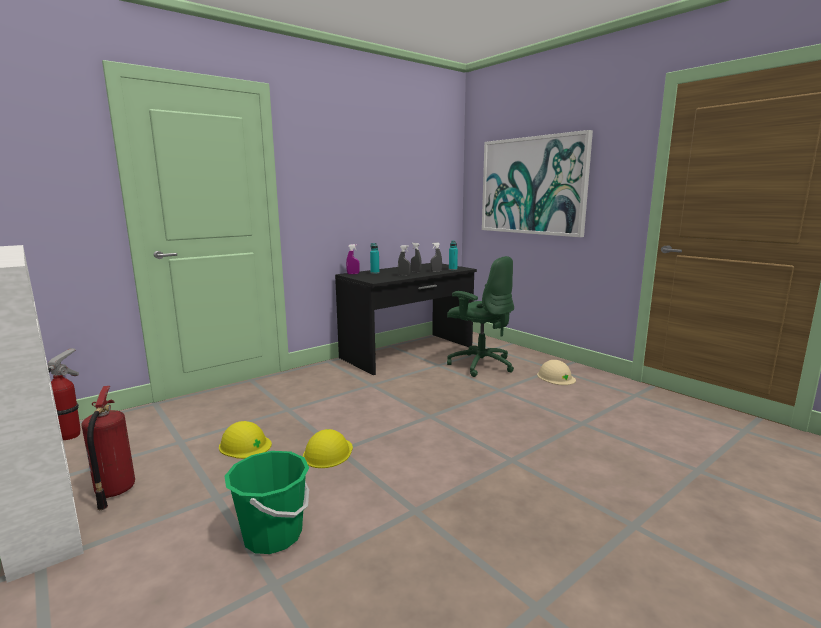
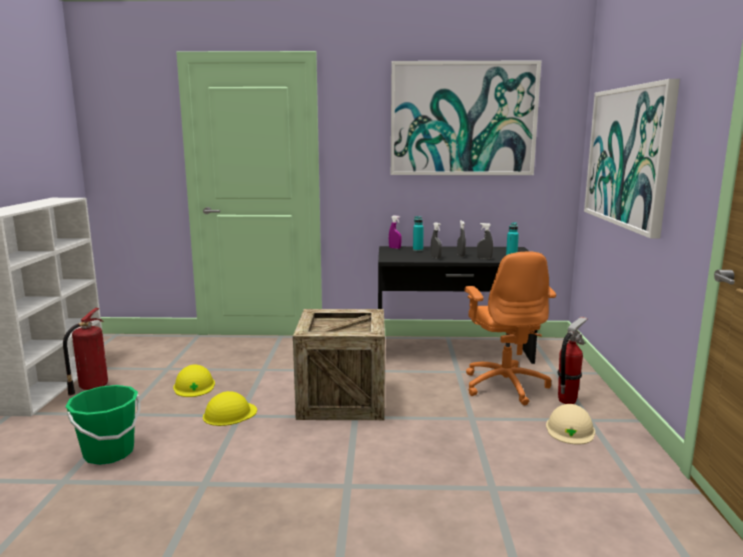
camera: 40 degrees right, 0 degrees up
fire extinguisher [48,348,81,440] -> fire extinguisher moved to [557,317,588,404]
green office chair [447,256,514,377] -> orange office chair [465,251,556,405]
none -> crate [293,309,385,420]
none -> picture [391,61,541,175]

